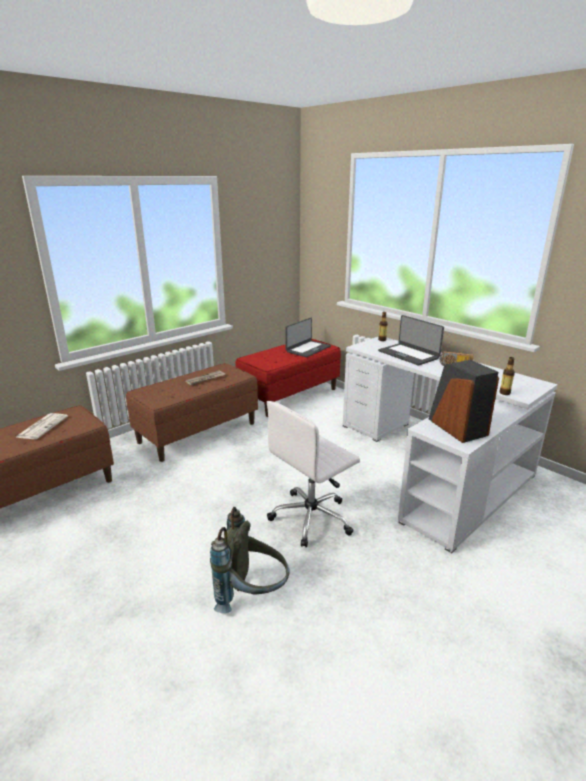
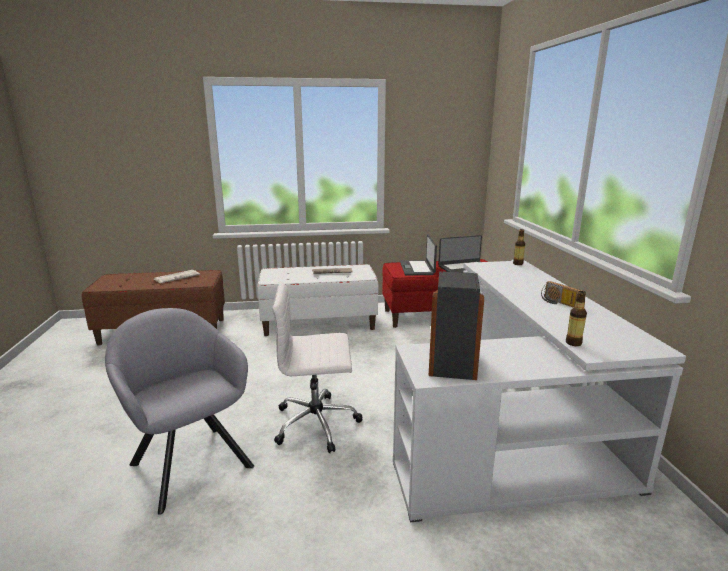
camera: 35 degrees right, 5 degrees down
brown bench [126,363,258,462] -> white bench [257,264,379,336]
grey backpack [210,507,290,613] -> grey armchair [105,308,254,515]
laptop [378,315,444,366] -> laptop moved to [400,234,437,275]

